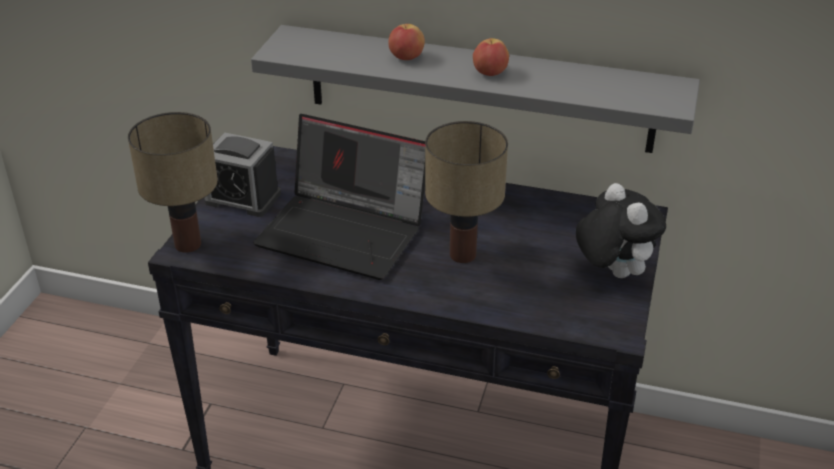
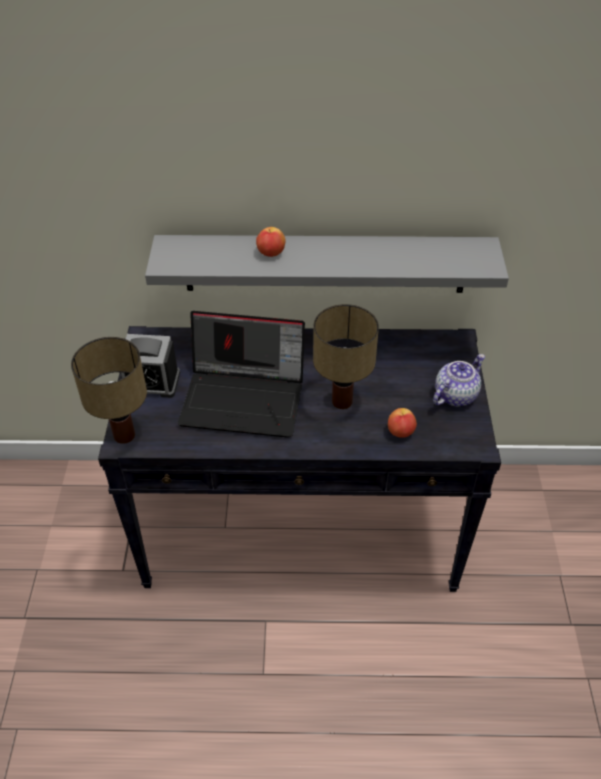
camera: 15 degrees left, 10 degrees up
apple [473,38,509,76] -> apple moved to [388,408,417,438]
plush toy [576,183,666,278] -> teapot [433,354,485,406]

